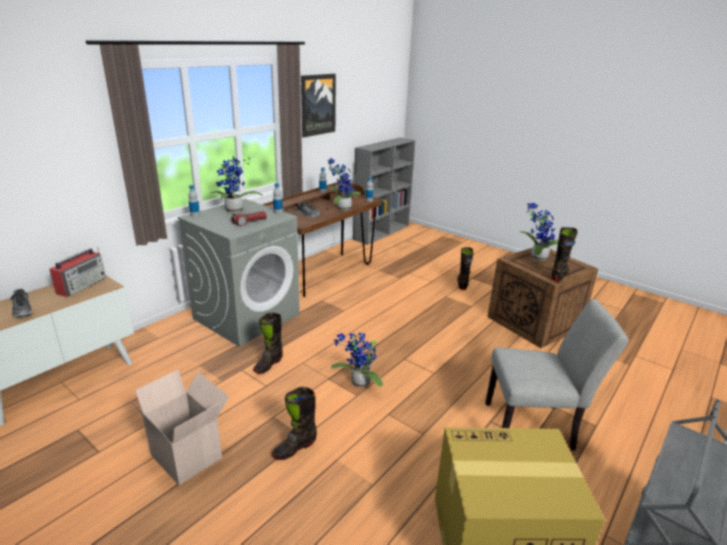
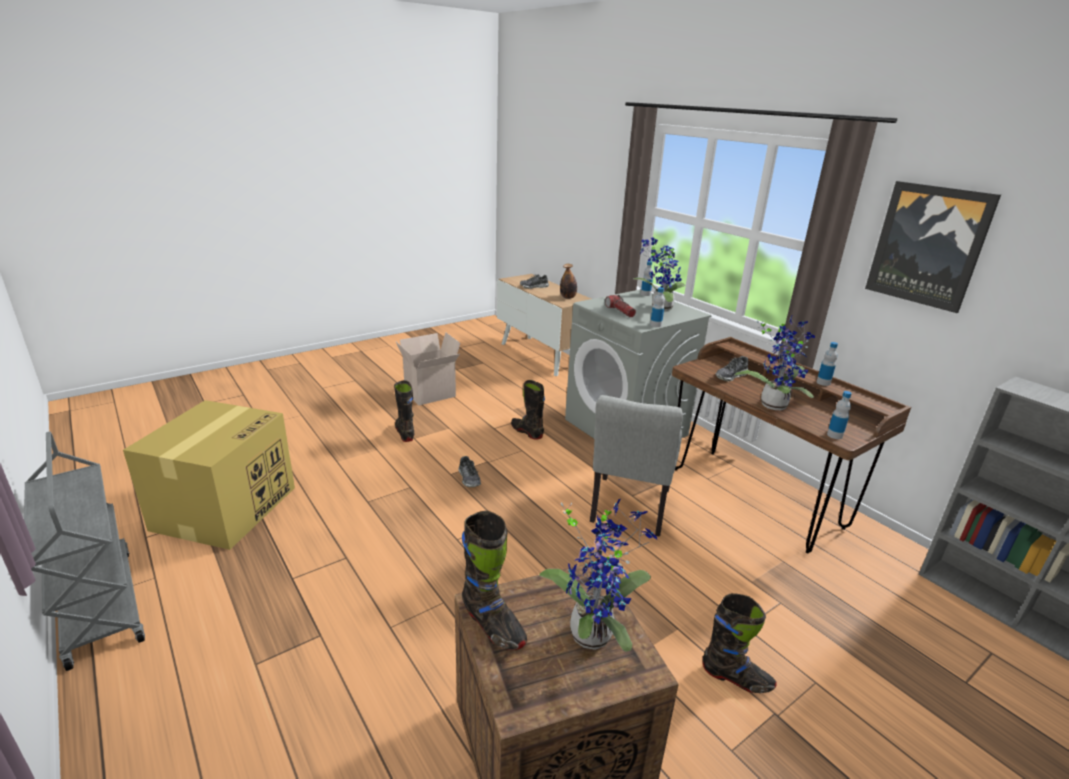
camera: 105 degrees right, 0 degrees up
radio [49,247,106,297] -> bottle [560,264,577,299]
potted plant [331,331,383,387] -> shoe [458,456,481,487]
grey chair [485,299,629,450] -> grey chair moved to [590,395,683,536]

